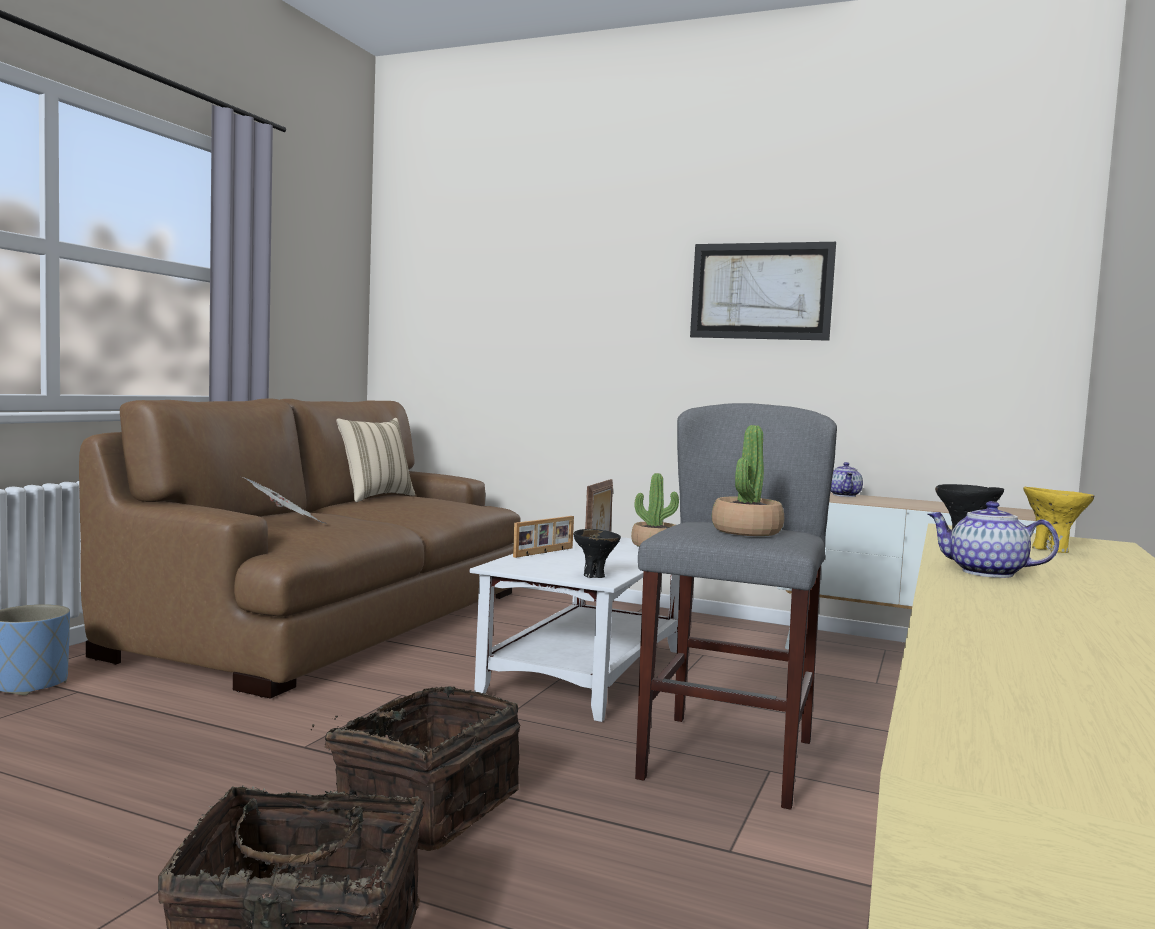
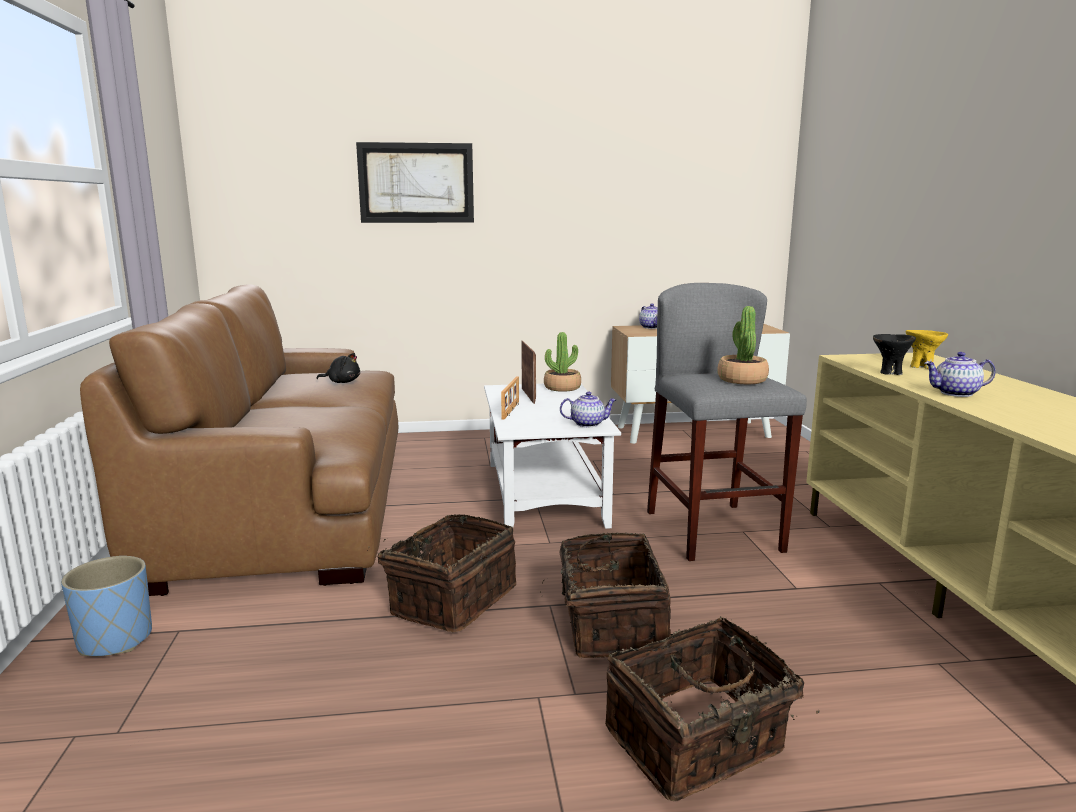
camera: 30 degrees left, 10 degrees up
newspaper [239,476,325,523] -> none
beige pillow [336,418,415,502] -> none
black bowl [573,529,621,578] -> teapot [560,391,616,427]
picture [690,242,836,341] -> picture moved to [356,142,474,223]
none -> black plush toy [316,353,360,383]
none -> basket [367,514,516,632]

